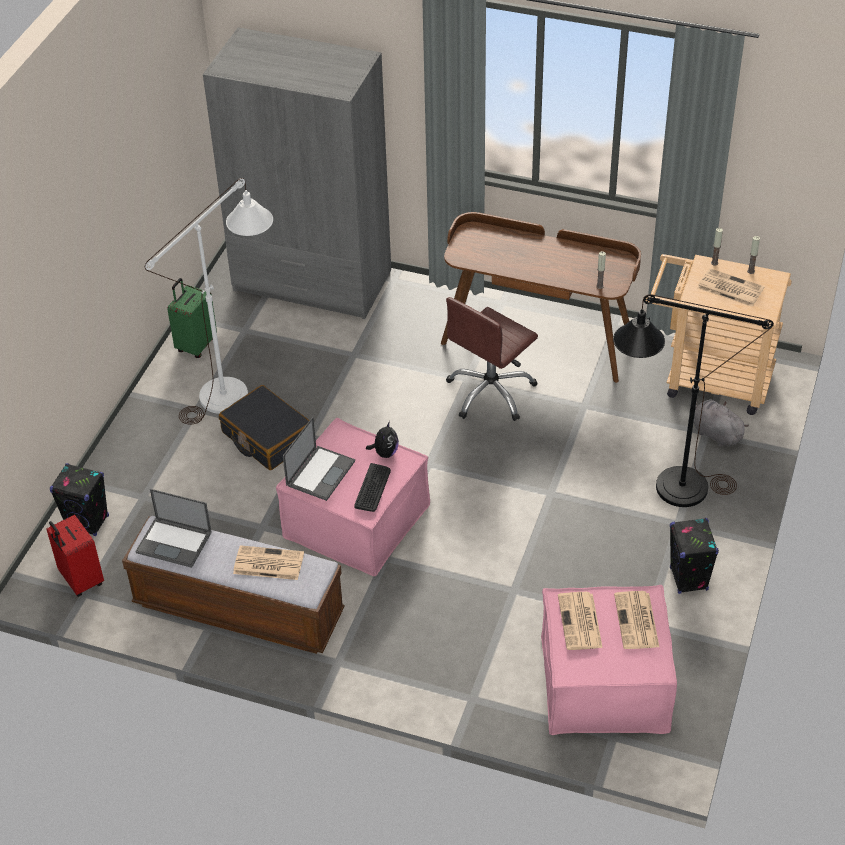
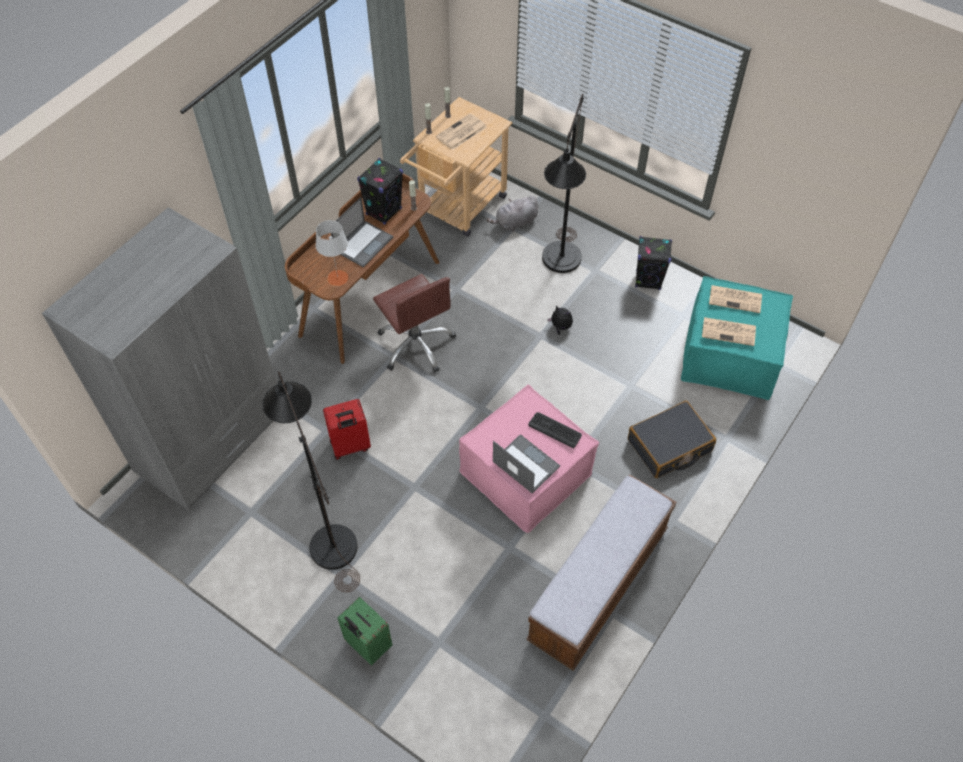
camera: 75 degrees left, 10 degrees up
red suitcase [46,515,104,597] -> red suitcase moved to [323,399,371,460]
black speaker [50,463,109,536] -> black speaker moved to [357,158,403,225]
laptop [135,489,212,568] -> laptop moved to [331,197,393,268]
white floor lamp [145,178,273,425] -> black floor lamp [262,371,360,592]
green suitcase [167,278,217,358] -> green suitcase moved to [338,597,392,665]
black suitcase [219,385,310,470] -> black suitcase moved to [628,401,716,478]
newspaper [233,545,304,580] -> none
plush toy [366,421,399,458] -> plush toy moved to [547,305,573,335]
pink ottoman [541,585,677,735] -> turquoise ottoman [681,276,793,400]
none -> grey table lamp [316,220,348,286]

